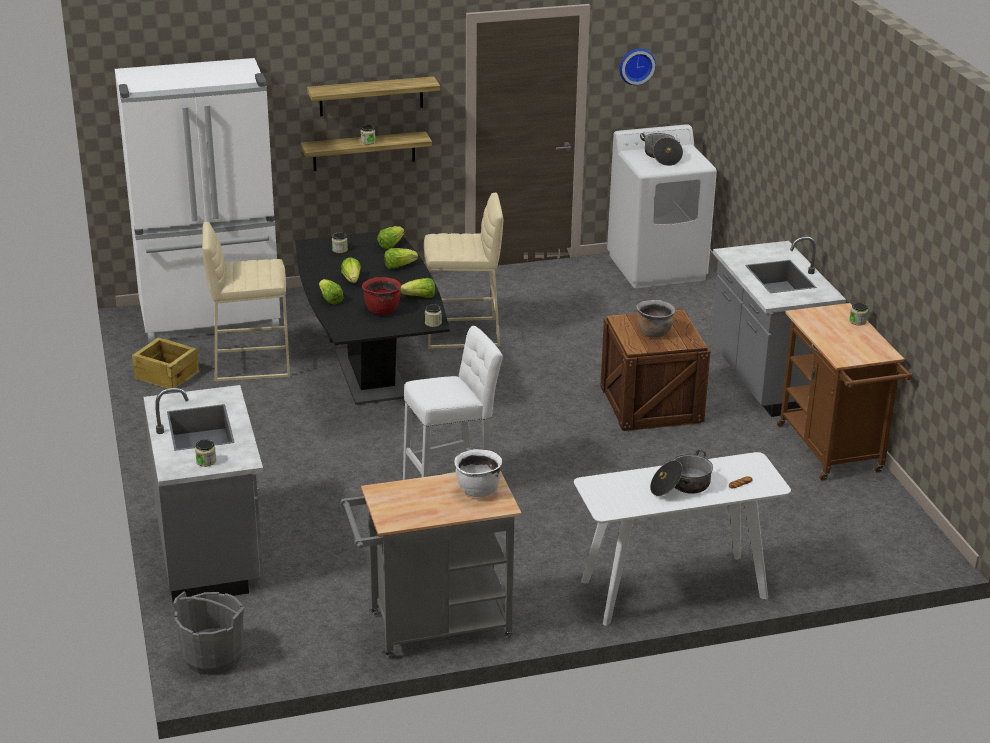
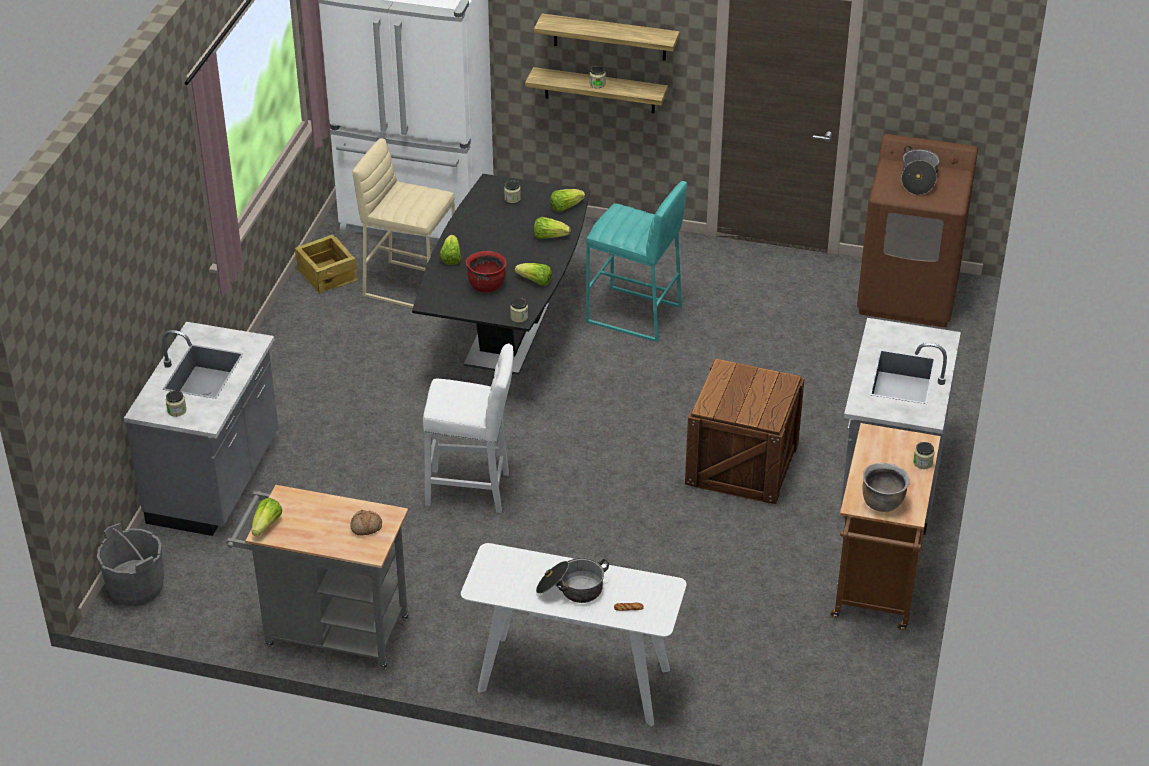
camera: 30 degrees right, 10 degrees up
lettuce [341,257,361,283] -> lettuce moved to [252,498,282,537]
beige stool [424,193,503,349] -> turquoise stool [586,181,687,342]
white cooking pot [454,449,502,497] -> bread [350,510,382,536]
white washing machine [607,124,717,288] -> brown washing machine [857,134,978,327]
wall clock [619,48,656,85] -> none
brown cooking pot [637,300,675,338] -> brown cooking pot moved to [862,463,910,512]

